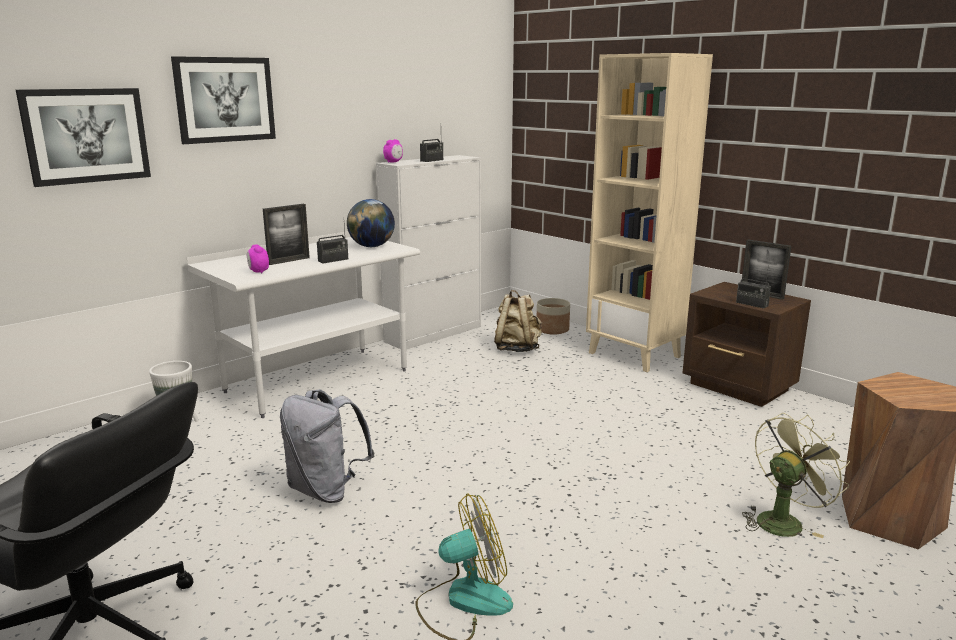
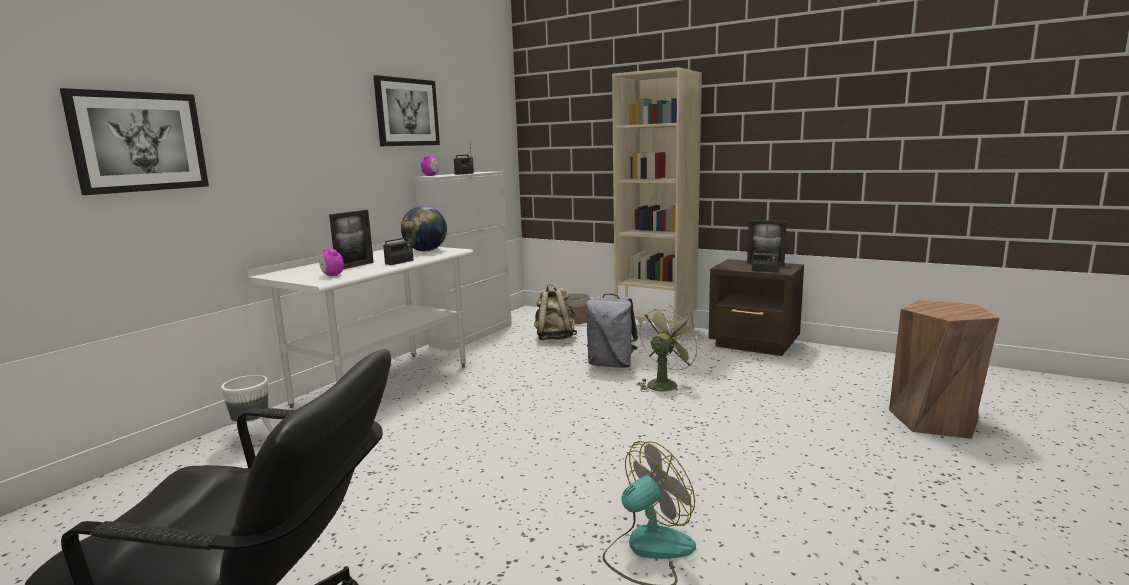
camera: 15 degrees left, 5 degrees down
picture [171,56,276,144] -> picture moved to [373,75,440,146]
grey backpack [280,389,375,503] -> grey backpack moved to [585,293,638,368]
green fan [742,413,850,538] -> green fan moved to [637,305,702,392]

